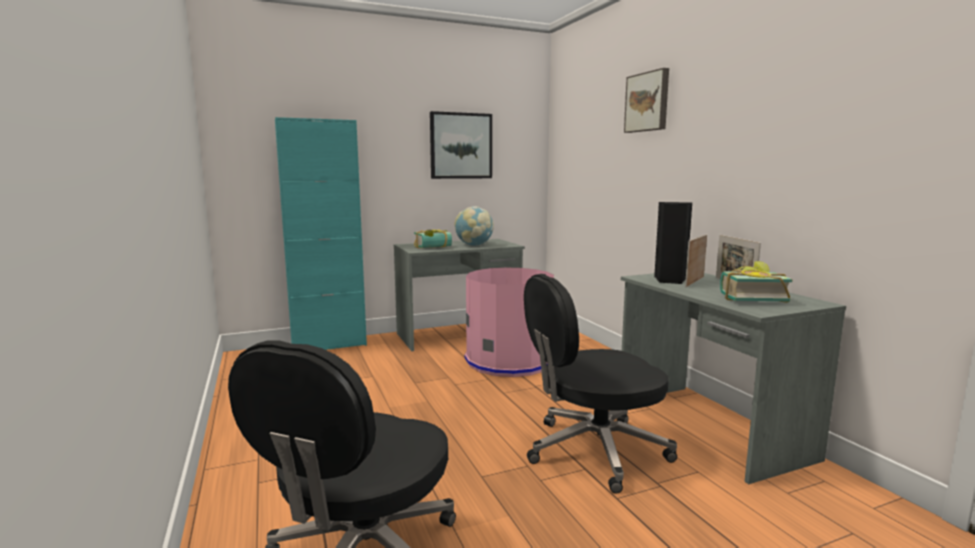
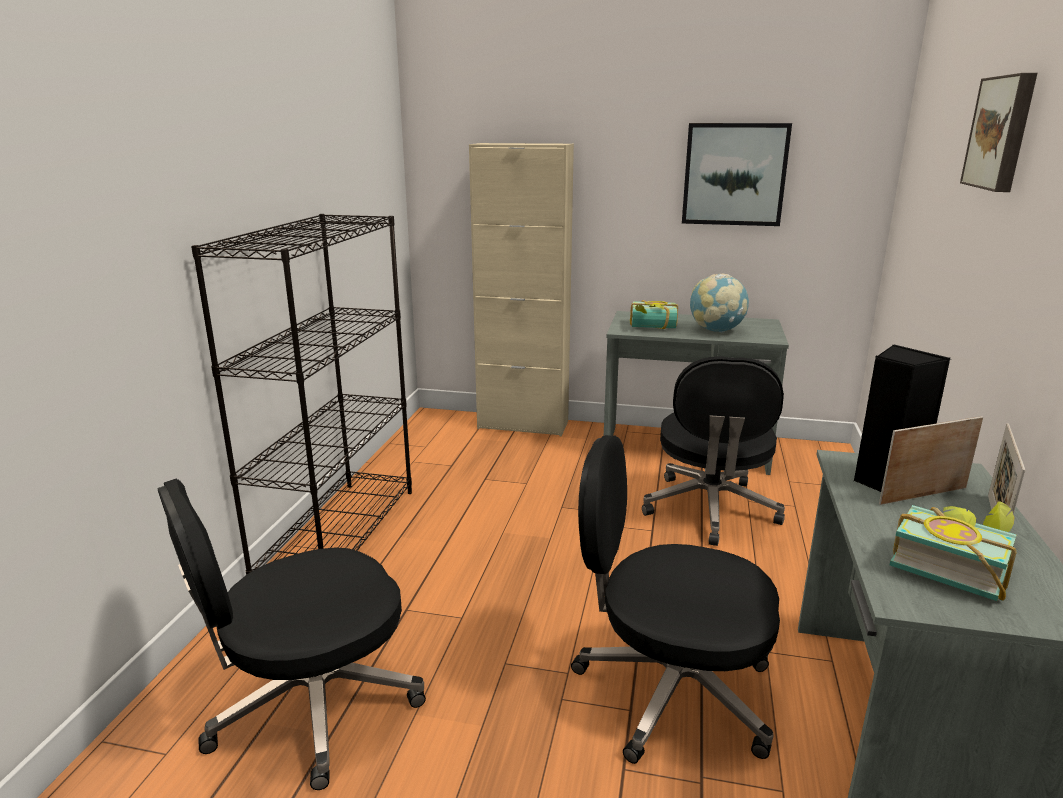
camera: 35 degrees right, 10 degrees up
turquoise cabinet [275,117,367,350] -> beige cabinet [469,143,574,436]
pink trash can [465,268,554,377] -> black office chair [642,356,785,546]
none -> black bookcase [191,214,412,575]

